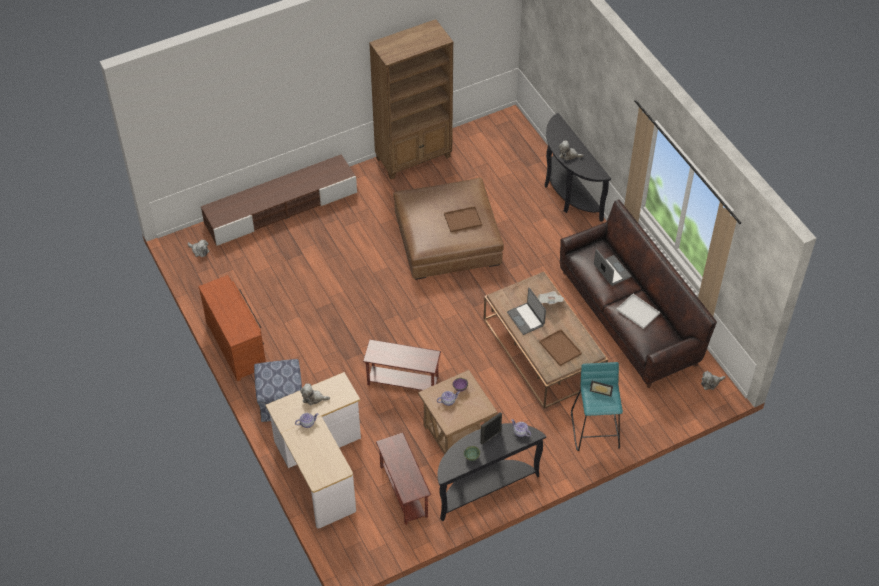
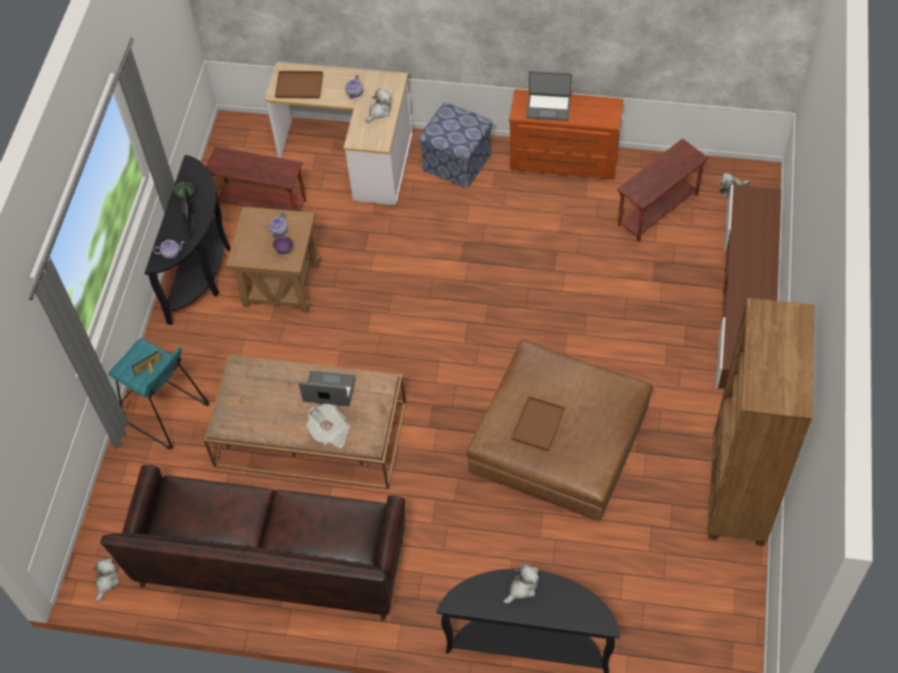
camera: 130 degrees right, 5 degrees up
brown side table [363,339,441,390] -> brown side table moved to [617,138,709,242]
brown tray [539,329,582,366] -> brown tray moved to [275,71,323,99]
laptop [594,249,631,286] -> laptop moved to [526,71,572,121]
white tray [616,294,660,329] -> none

